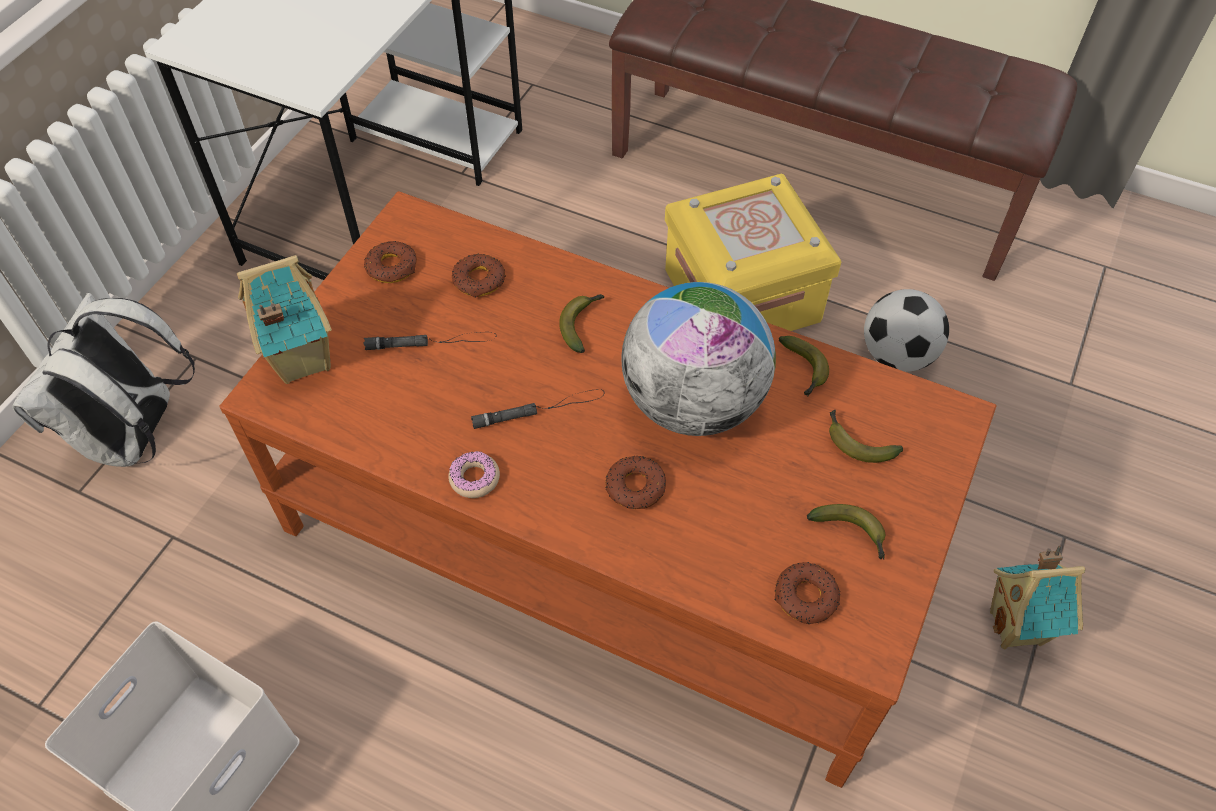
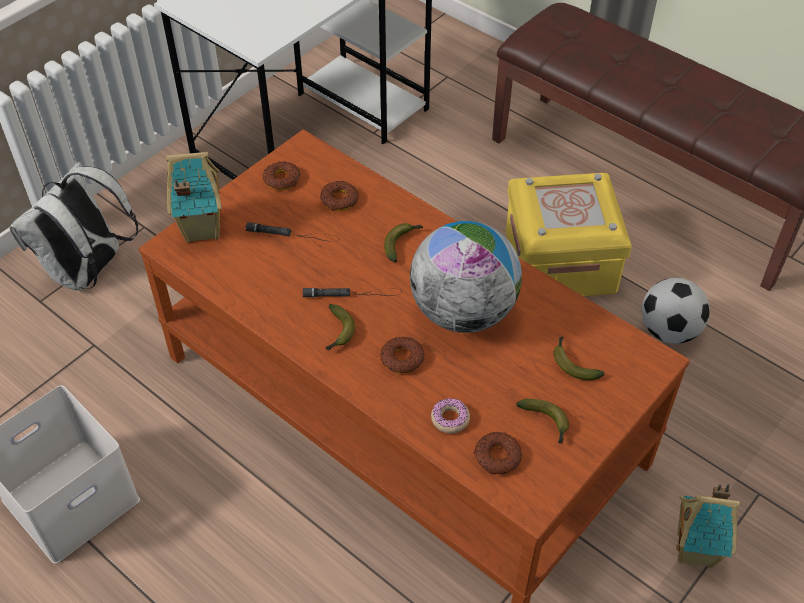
camera: 15 degrees right, 5 degrees down
donut [448,451,500,498] -> donut moved to [431,398,470,434]
banana [779,336,829,397] -> banana moved to [326,304,355,351]

